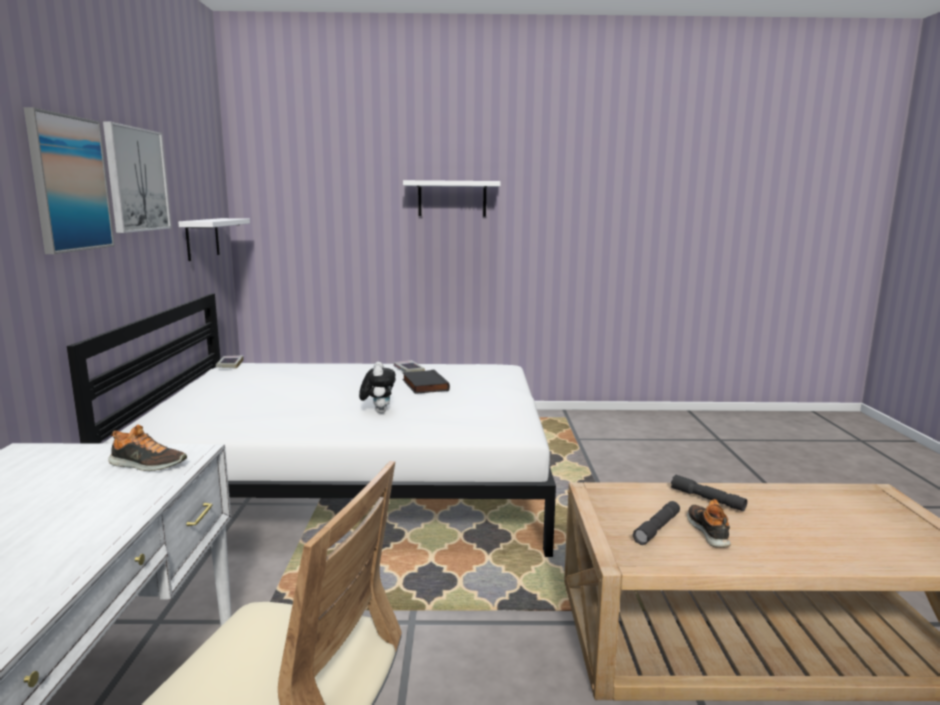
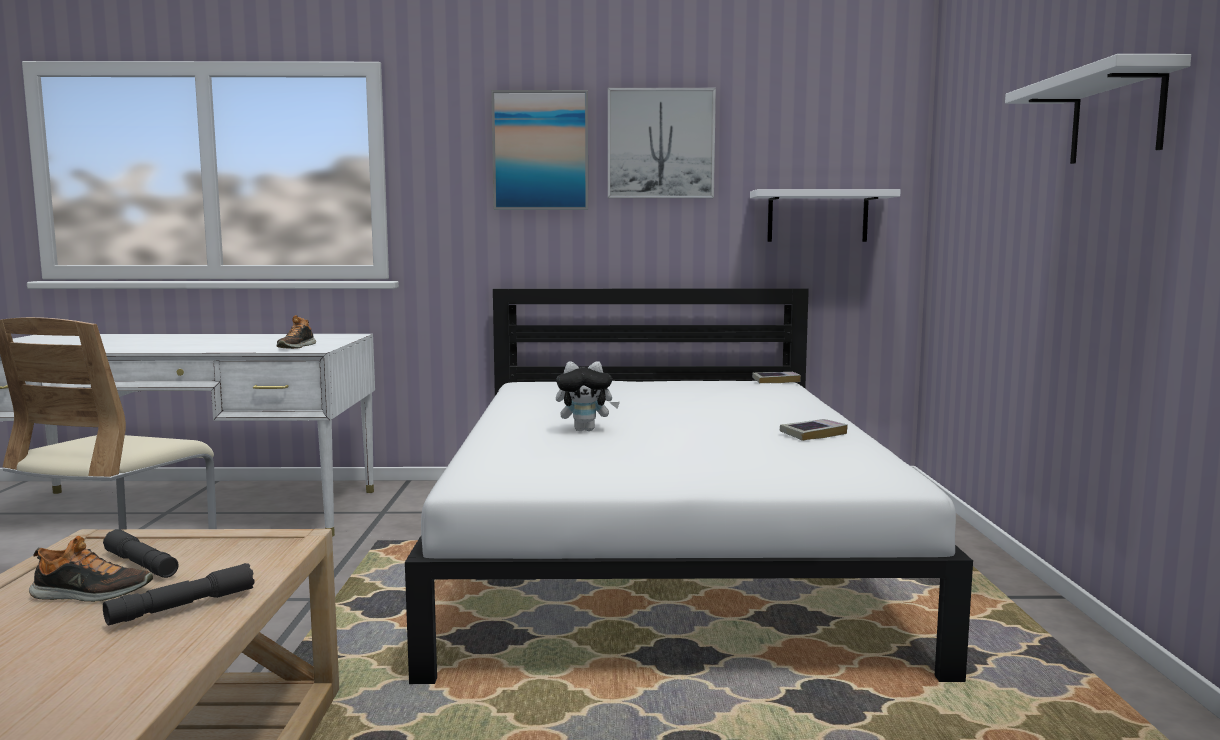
camera: 90 degrees right, 5 degrees down
black book [402,370,450,394] -> none

